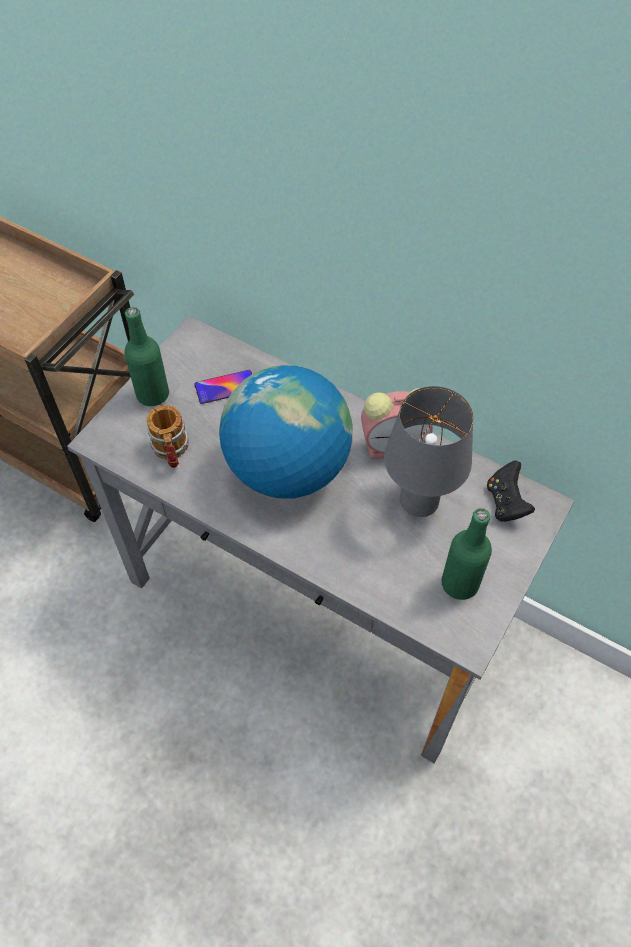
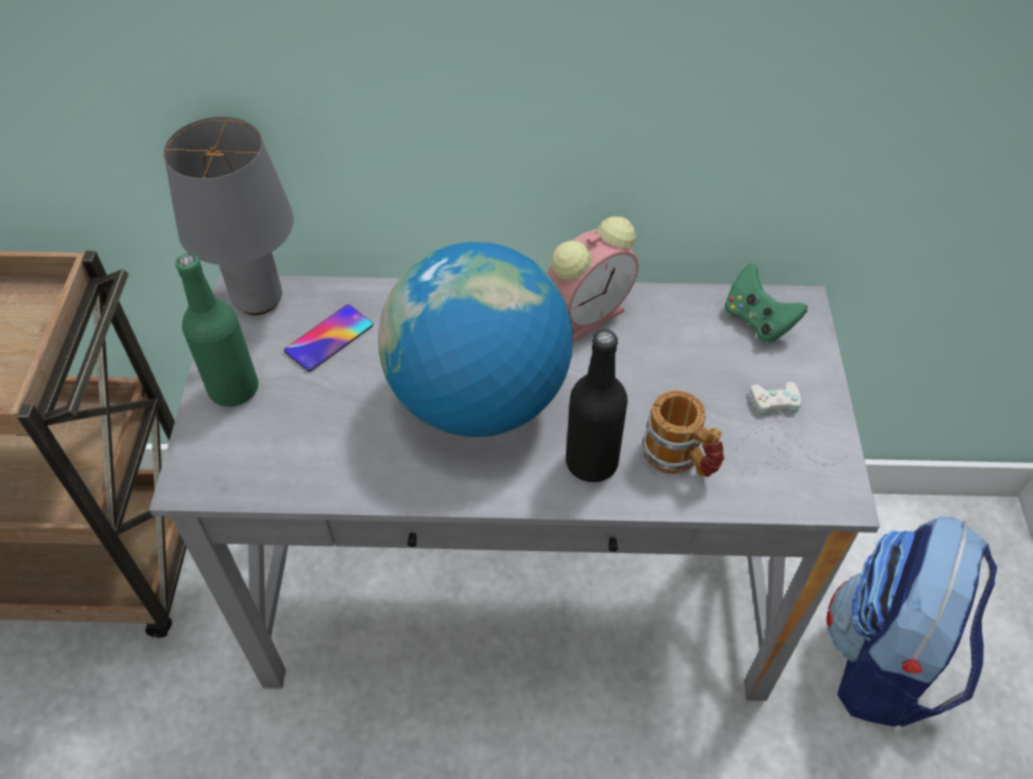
camera: 30 degrees left, 5 degrees down
mug [146,405,189,468] -> mug moved to [642,390,724,477]
grey table lamp [384,386,474,517] -> grey table lamp moved to [164,117,294,315]
green bottle [441,508,492,600] -> white game controller [739,382,851,469]
black game controller [487,461,535,522] -> green game controller [725,263,807,343]
none -> black bottle [566,330,628,482]
none -> backpack [827,517,997,727]

